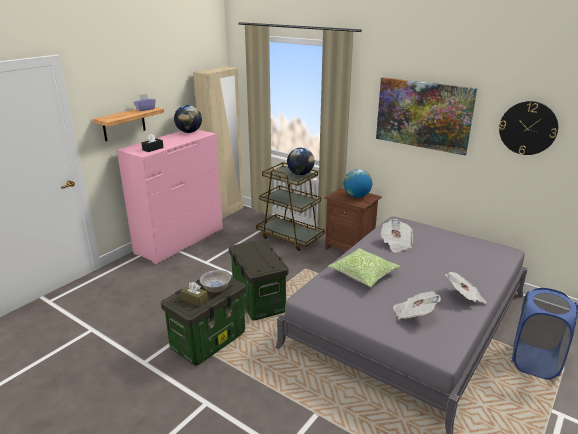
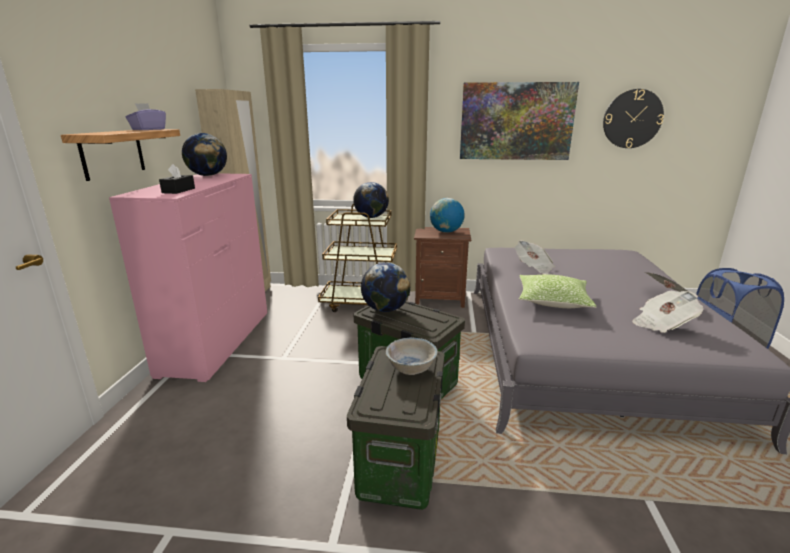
camera: 30 degrees left, 5 degrees down
brown tissue box [180,282,208,306] -> none
none -> globe [361,262,410,312]

